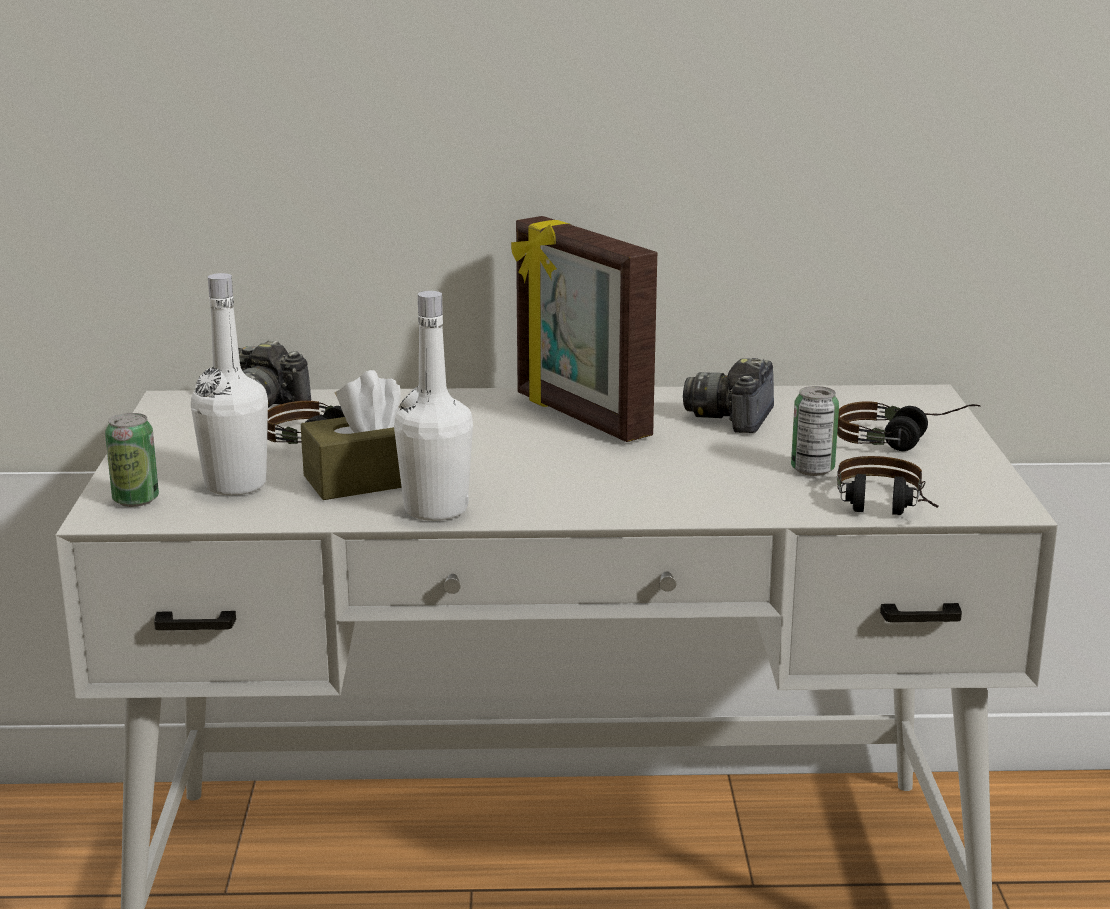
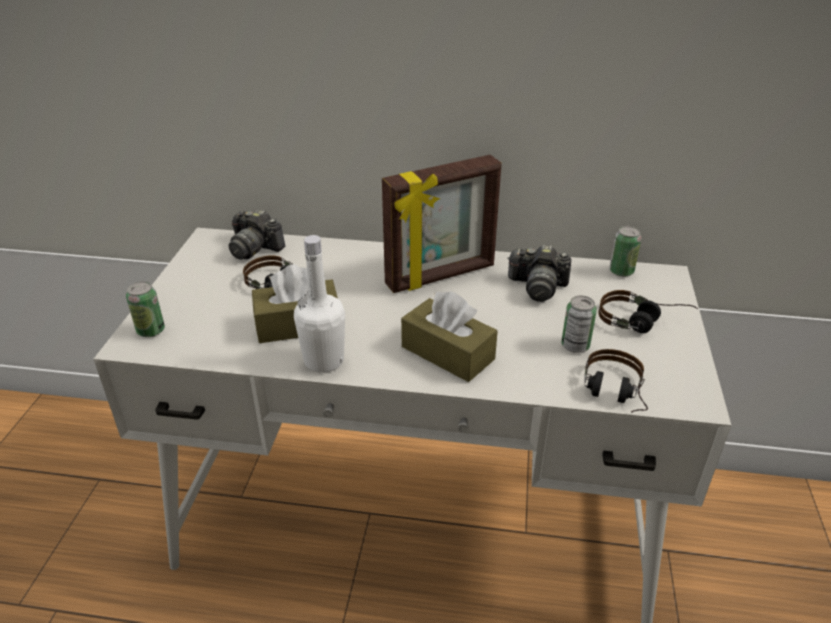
camera: 10 degrees right, 15 degrees up
white bottle [191,273,268,495] -> none
picture frame [511,216,657,442] -> picture frame turned 90 degrees counterclockwise [382,155,502,293]
camera [683,358,774,433] -> camera turned 105 degrees counterclockwise [507,245,571,302]
none -> brown tissue box [401,291,498,382]
none -> can [609,226,642,277]

